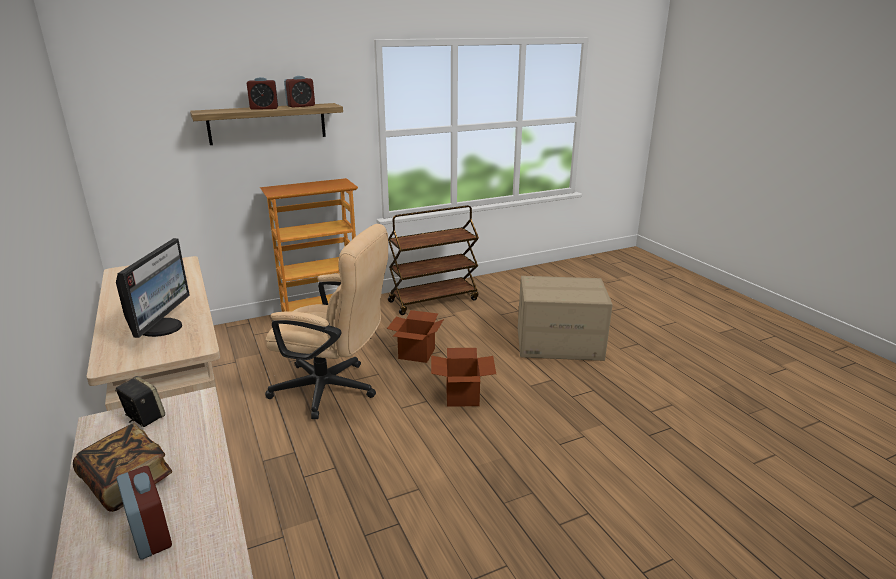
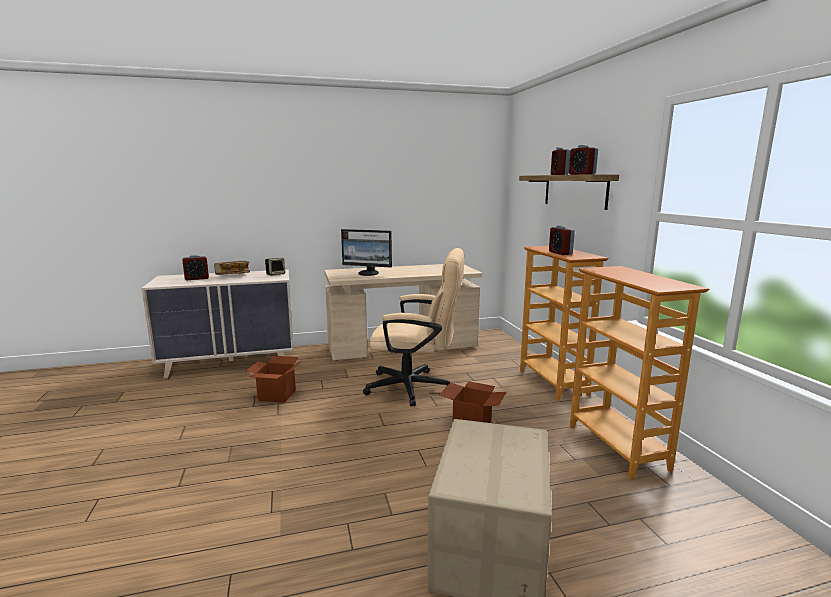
camera: 100 degrees right, 10 degrees down
beige office chair [265,224,388,419] -> beige office chair turned 105 degrees counterclockwise [363,248,464,406]
brown cart [388,205,479,315] -> bookcase [570,266,709,480]
cardboard box [431,348,496,407] -> cardboard box moved to [246,356,302,403]
none -> alarm clock [549,225,575,255]

